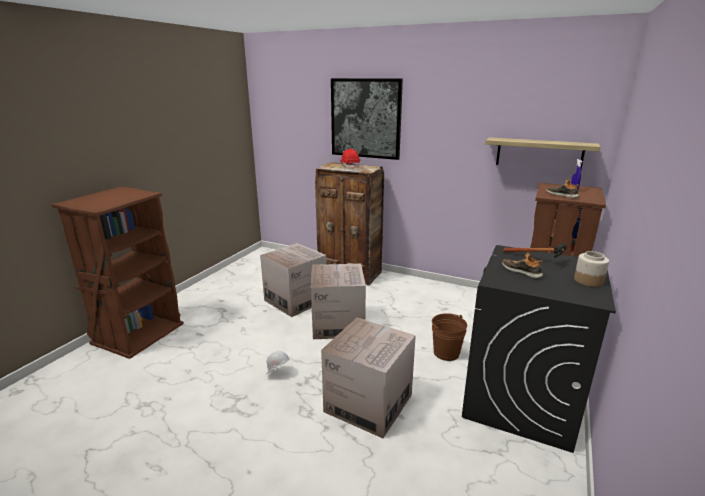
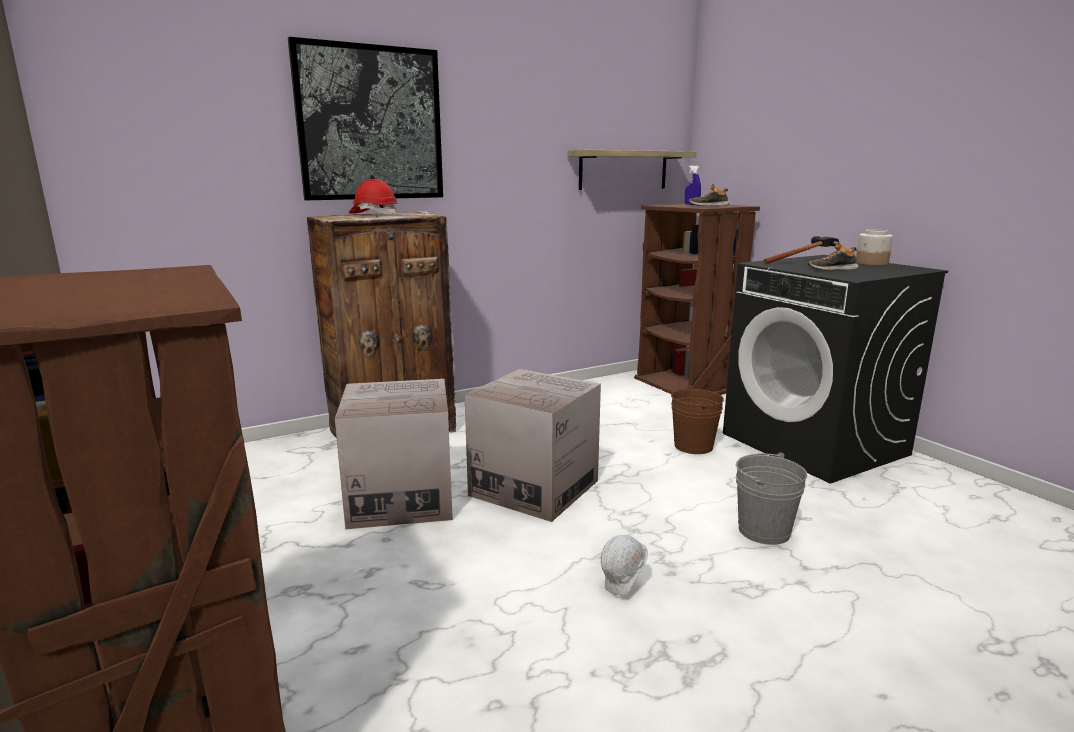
camera: 55 degrees left, 5 degrees down
cardboard box [321,318,416,438] -> grey bucket [736,452,807,545]

